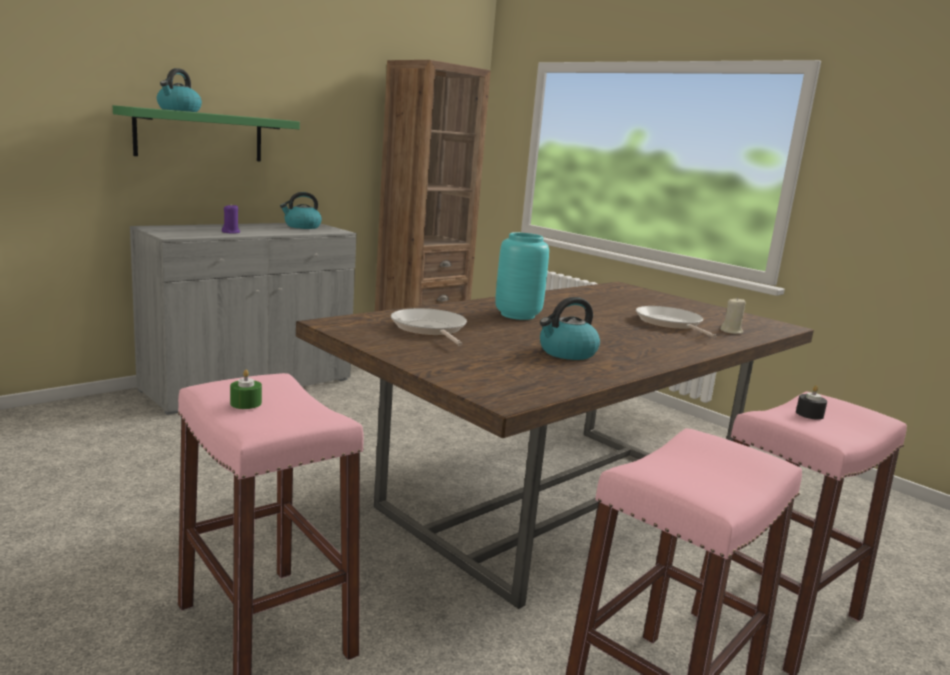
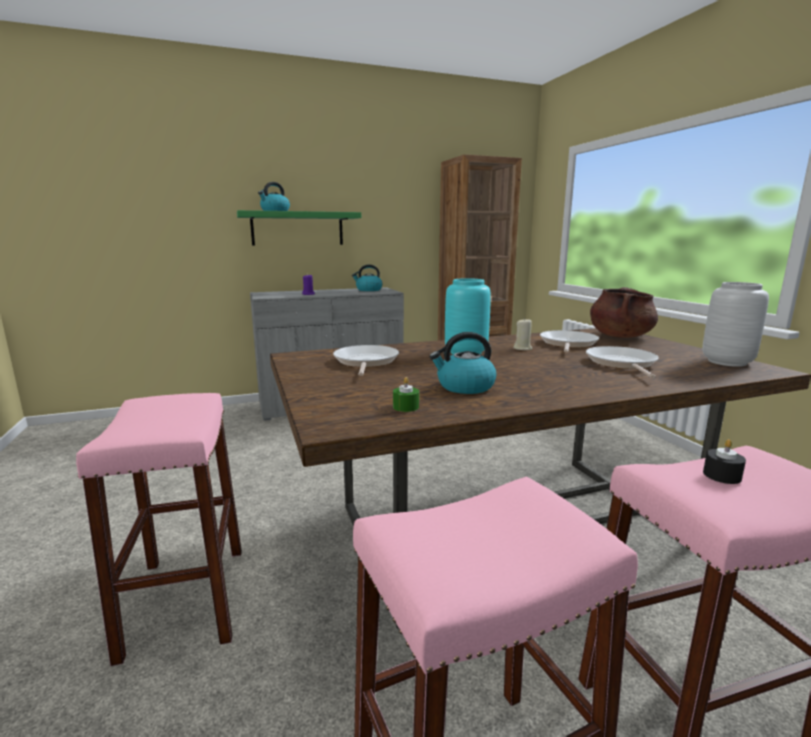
camera: 25 degrees right, 0 degrees up
green candle [230,369,262,409] -> green candle moved to [393,377,419,412]
beige candle [720,298,746,334] -> beige candle moved to [514,318,532,350]
none -> frying pan [540,330,599,352]
none -> brown cooking pot [590,287,658,338]
none -> grey vase [702,282,769,367]

